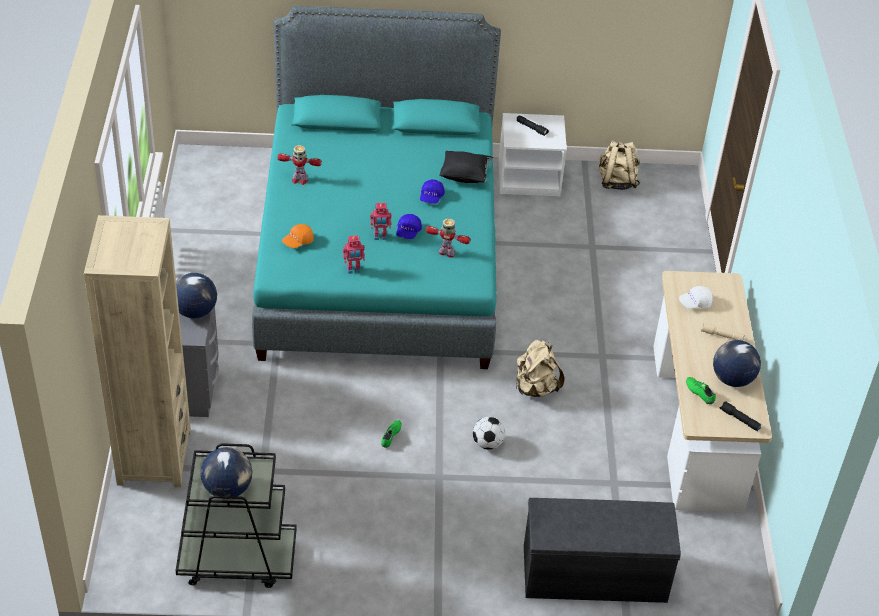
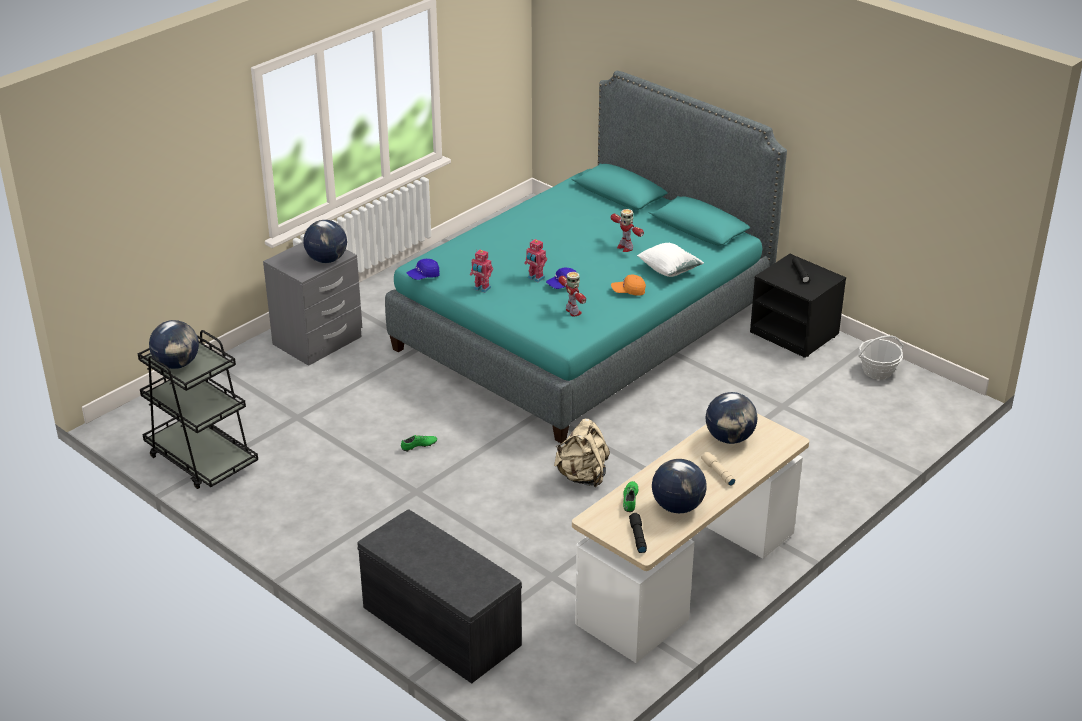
camera: 45 degrees right, 10 degrees down
beige bookcase [84,215,191,488] -> none
toy robot [277,145,322,185] -> toy robot moved to [611,209,644,252]
orange cap [282,224,314,248] -> orange cap moved to [611,275,646,296]
blue cap [420,179,445,204] -> blue cap moved to [407,259,439,280]
black pillow [439,151,493,183] -> white pillow [637,242,704,277]
football [473,417,505,450] -> none
white nightstand [498,113,567,196] -> black nightstand [750,254,846,358]
beige backpack [598,140,640,190] -> basket [859,335,903,380]
white cap [679,286,713,309] -> globe [706,392,757,444]

